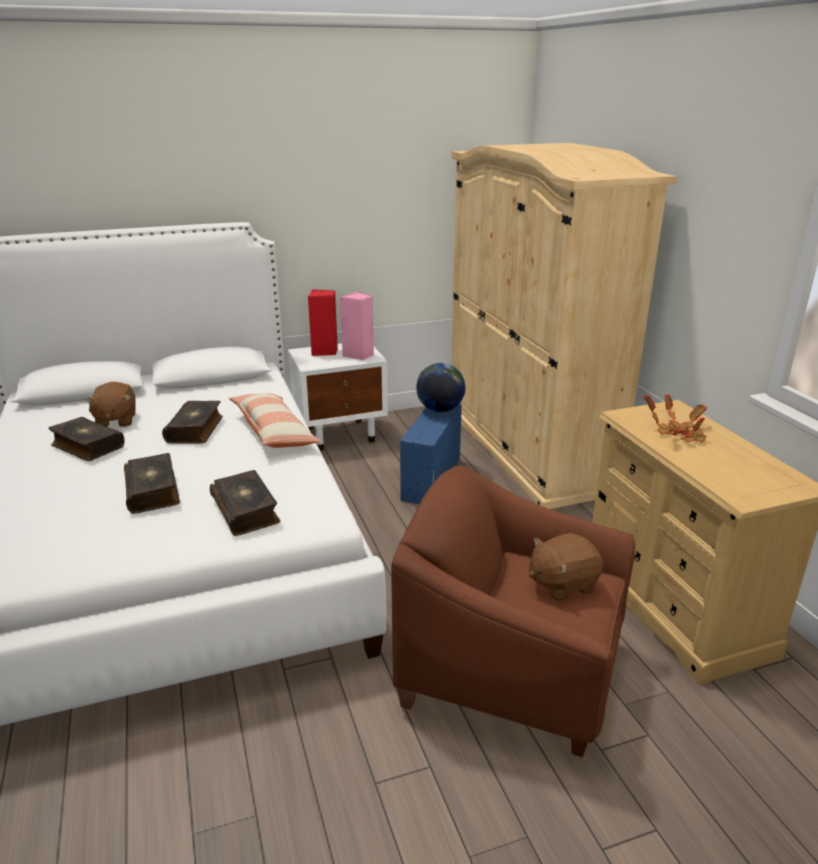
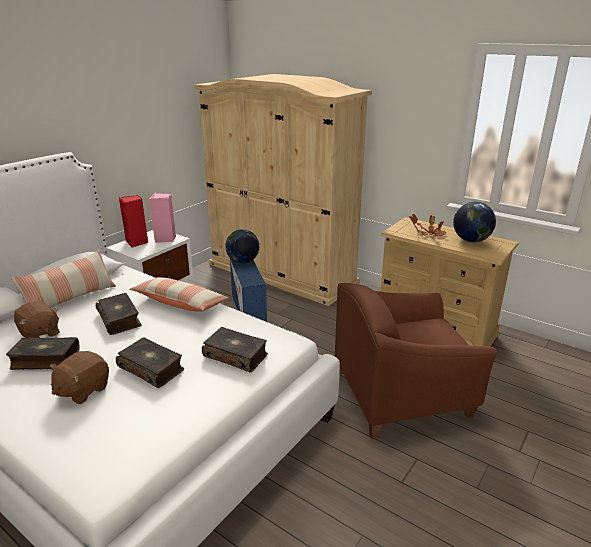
camera: 35 degrees left, 0 degrees up
brown plush toy [529,533,603,602] -> brown plush toy moved to [50,351,109,404]
none -> pillow [11,249,116,308]
none -> globe [453,202,496,242]

